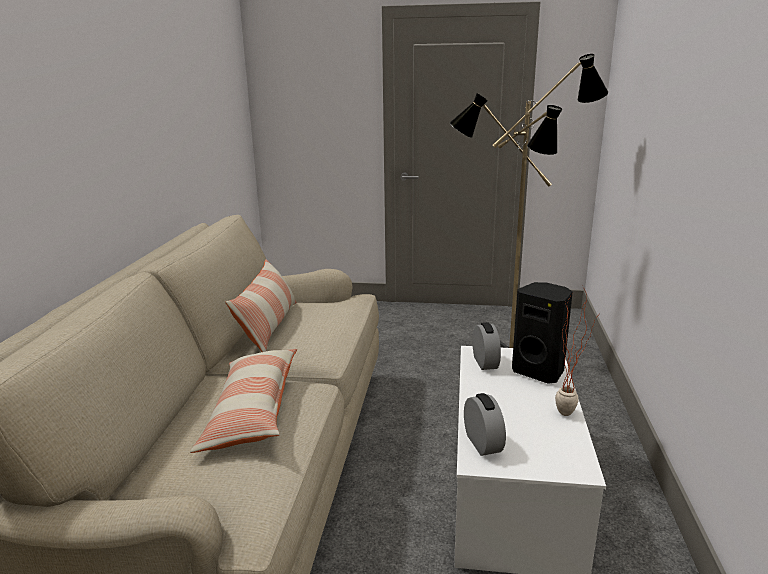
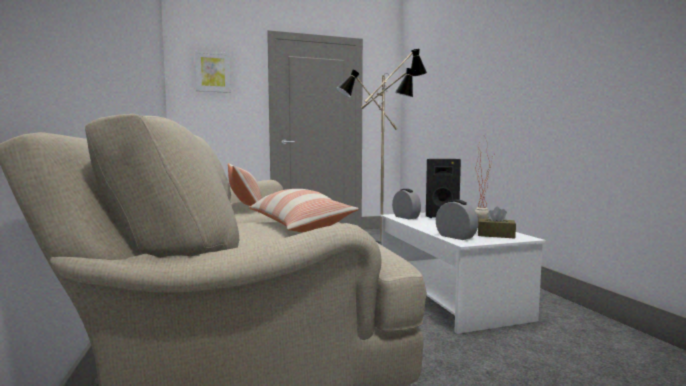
camera: 25 degrees left, 15 degrees down
none -> picture [194,51,231,93]
none -> brown tissue box [478,207,516,238]

